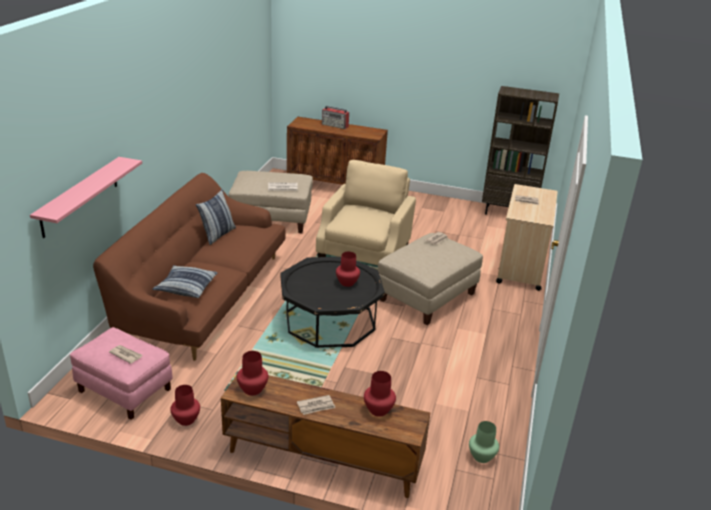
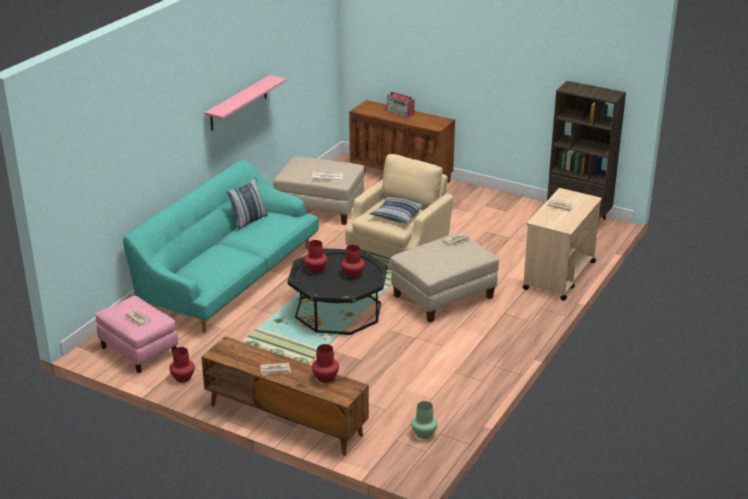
camera: 15 degrees right, 0 degrees up
pink shelf [30,157,142,238] -> pink shelf moved to [205,75,286,131]
brown sofa [93,173,285,361] -> turquoise sofa [123,159,319,333]
pillow [152,265,217,298] -> pillow moved to [370,197,424,223]
red vase [237,351,268,396] -> red vase moved to [304,240,327,273]

